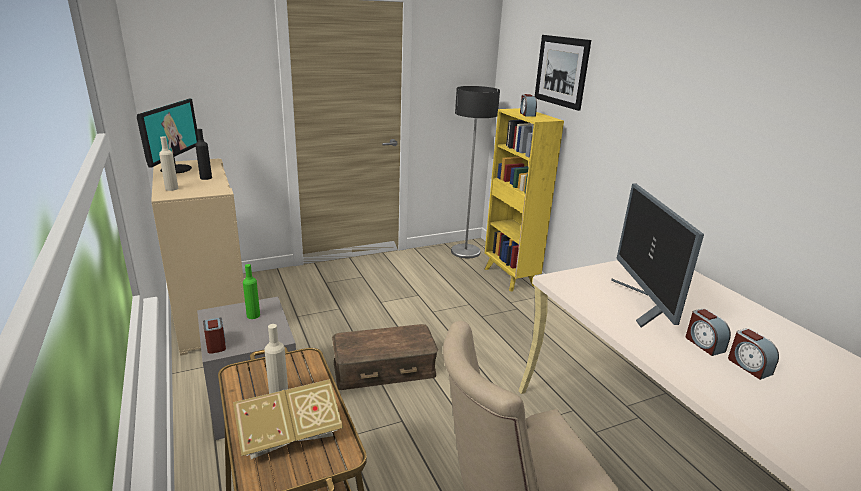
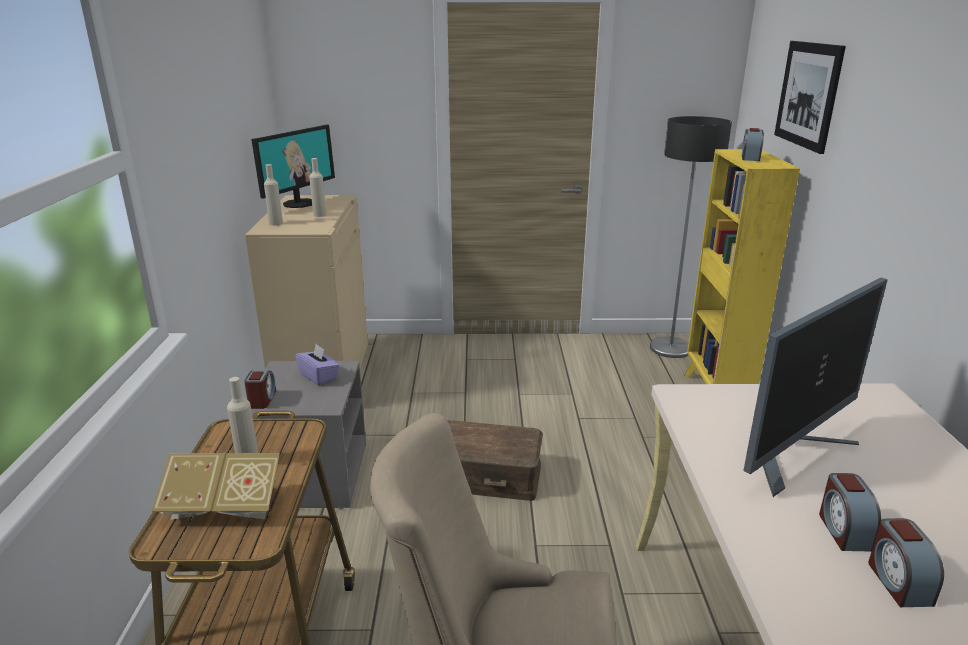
camera: 25 degrees right, 0 degrees up
black bottle [195,129,212,180] -> beige bottle [309,158,326,217]
green bottle [243,264,260,319] -> purple tissue box [295,344,340,386]
monitor [611,184,704,328] -> monitor turned 150 degrees counterclockwise [743,278,888,497]

